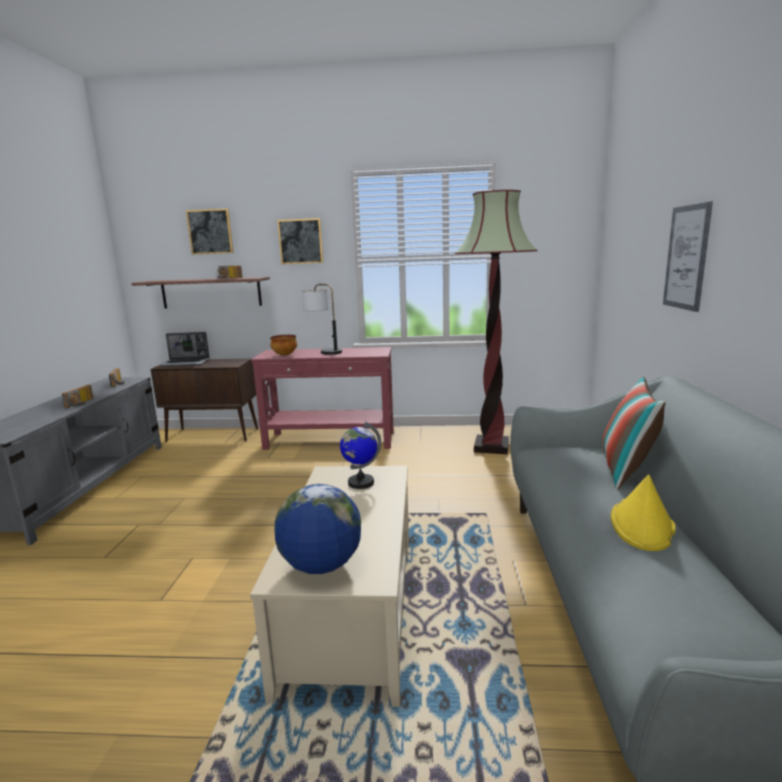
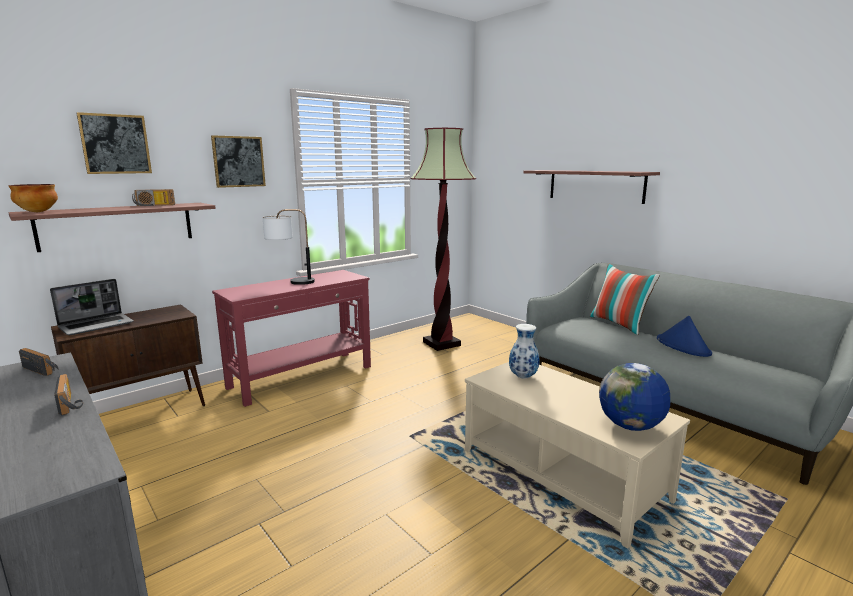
camera: 45 degrees left, 0 degrees up
bowl [270,335,297,356] -> bowl moved to [9,184,58,212]
globe [340,422,381,489] -> vase [509,324,540,379]
yellow hat [611,475,675,551] -> blue hat [657,316,712,357]
picture [663,201,713,312] -> shelf [523,170,660,204]

